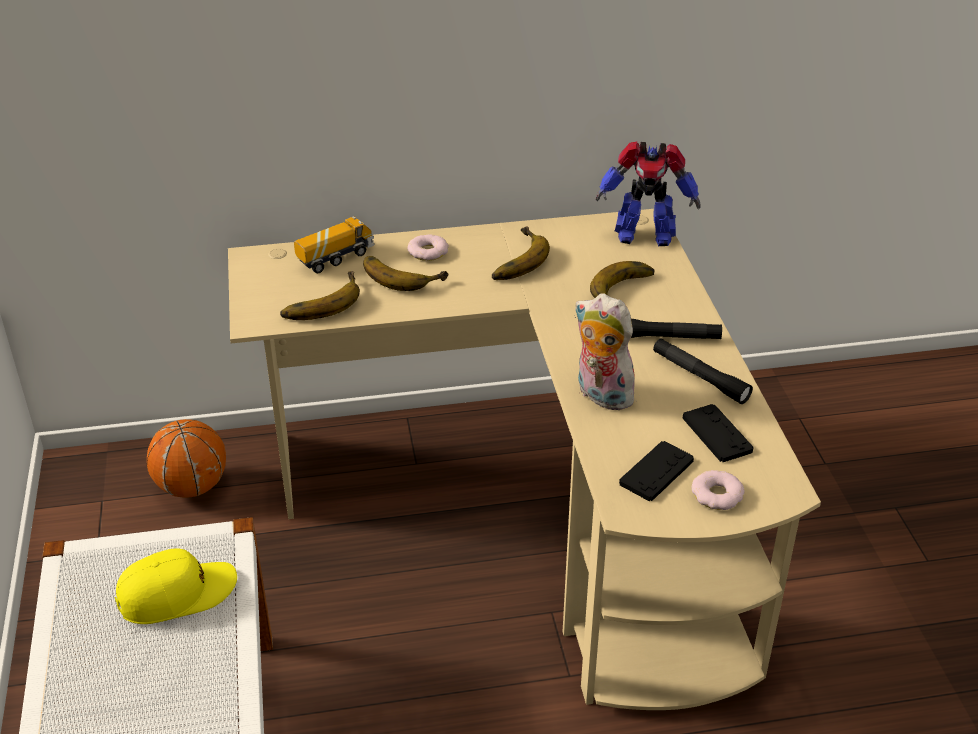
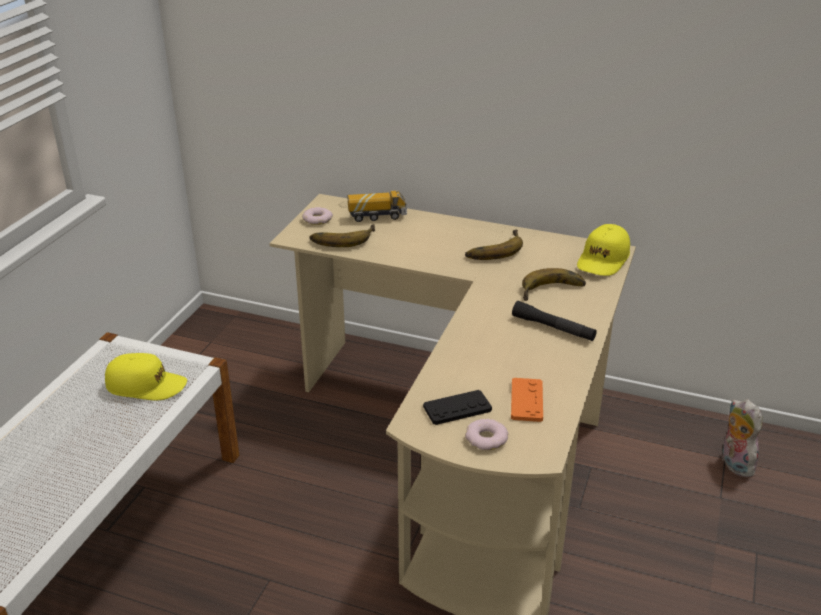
camera: 30 degrees right, 5 degrees down
basketball [147,419,226,498] -> none
banana [363,256,449,291] -> none
donut [407,234,449,261] -> donut moved to [302,207,333,225]
plush toy [574,293,639,410] -> plush toy moved to [722,399,762,477]
toy robot [596,142,700,246] -> yellow cap [577,224,630,276]
black flashlight [653,338,753,404] -> none
black game controller [683,404,754,462] -> orange game controller [511,378,543,422]

